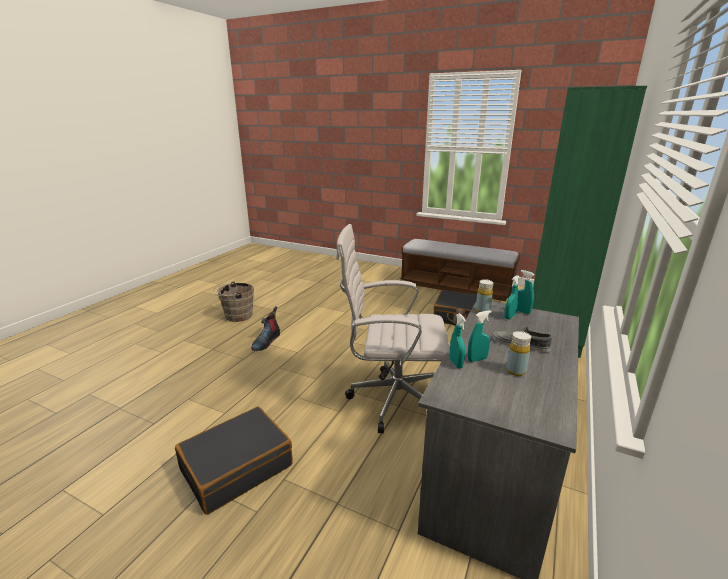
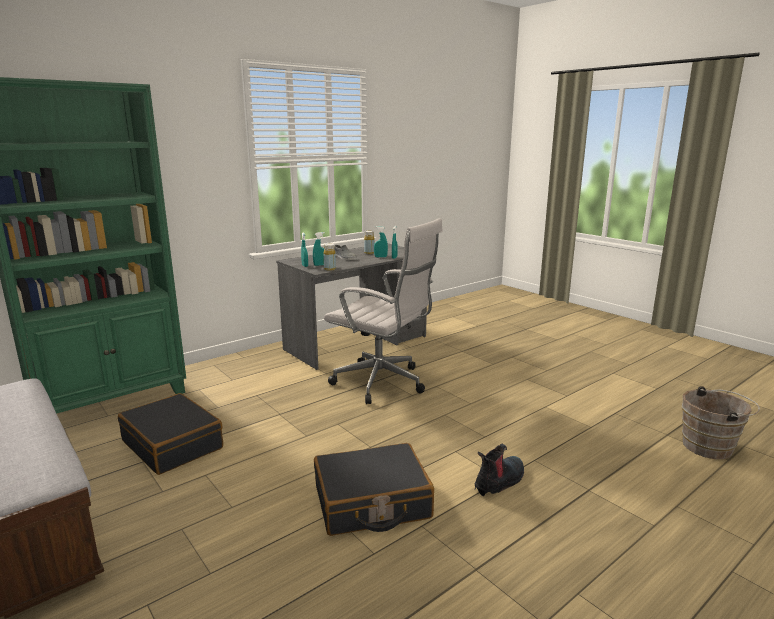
camera: 155 degrees left, 5 degrees down
black suitcase [175,407,293,515] -> black suitcase moved to [314,443,434,536]
brown bucket [212,281,254,322] -> brown bucket moved to [682,386,760,459]

